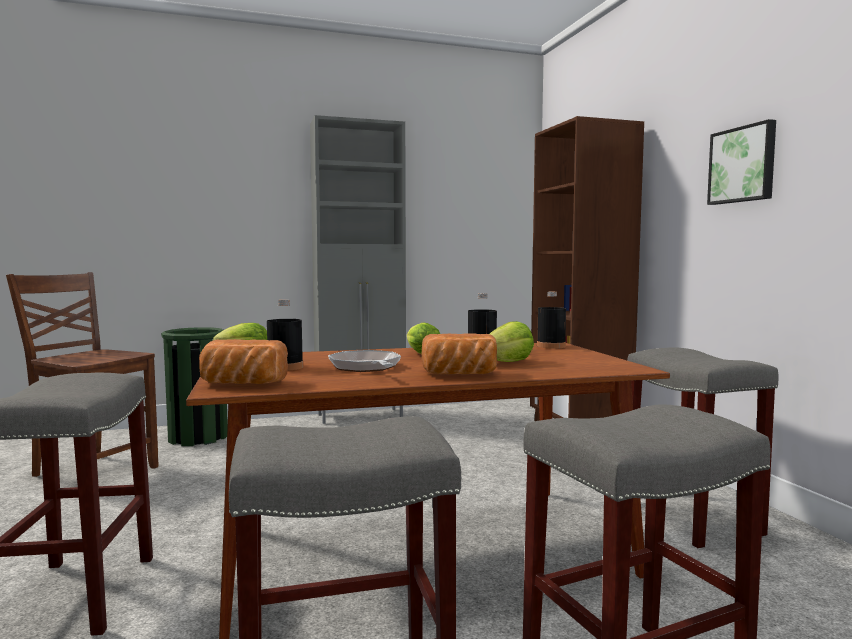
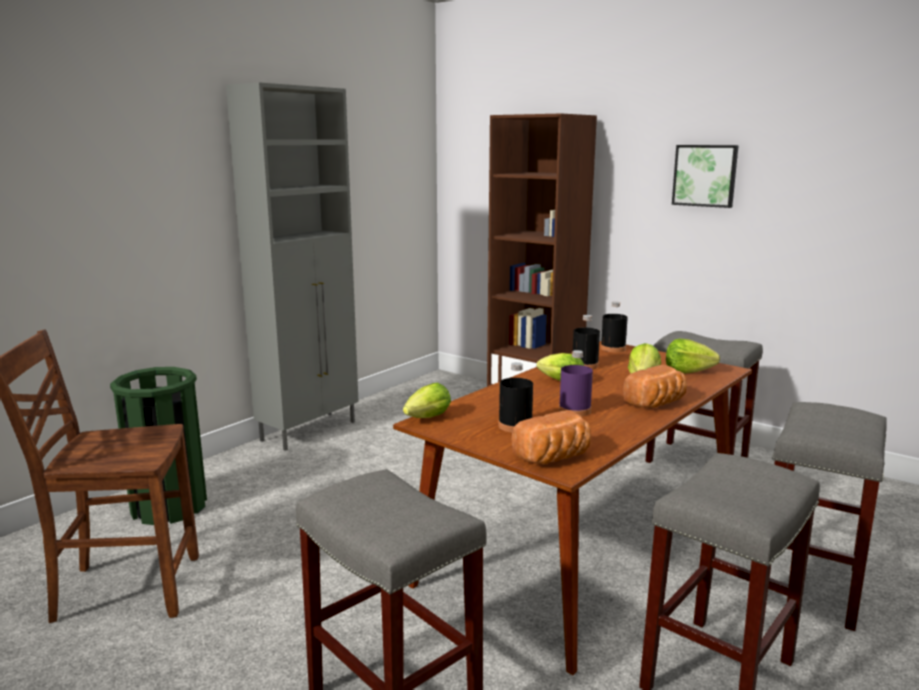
camera: 35 degrees left, 10 degrees up
frying pan [328,350,401,372] -> purple bottle [559,350,593,417]
none -> lettuce [666,339,720,373]

